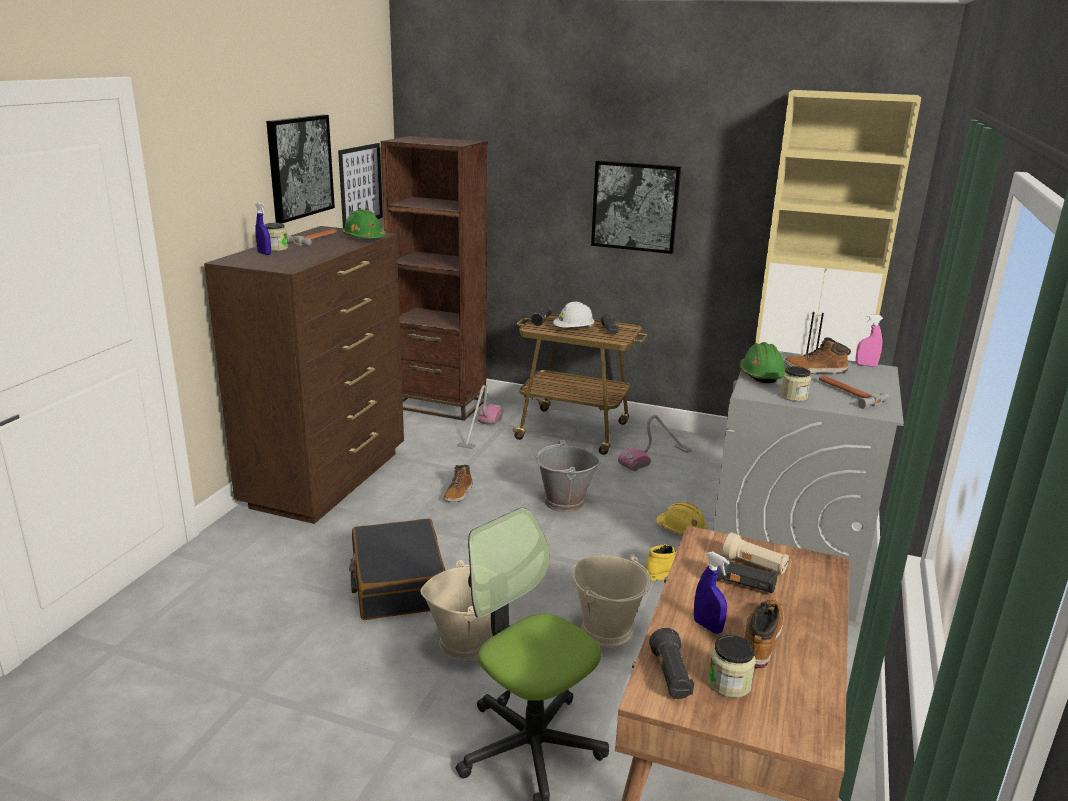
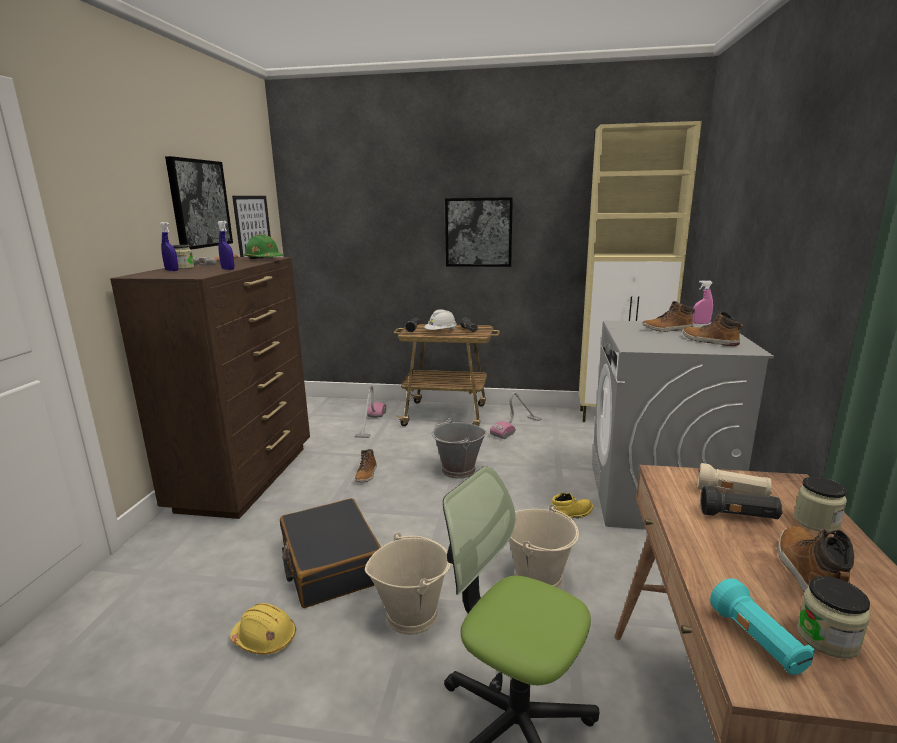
camera: 10 degrees left, 5 degrees down
brown bookcase [381,136,487,421] -> none
black flashlight [649,628,694,699] -> turquoise flashlight [710,578,815,675]
yellow hard hat [656,502,707,535] -> yellow hard hat moved to [230,603,296,655]
blue spray bottle [694,552,730,634] -> blue spray bottle moved to [217,221,234,270]
green hard hat [740,342,786,383] -> none
jar [780,366,811,402] -> jar moved to [794,477,847,531]
hammer [819,375,889,409] -> boot [682,312,743,346]

